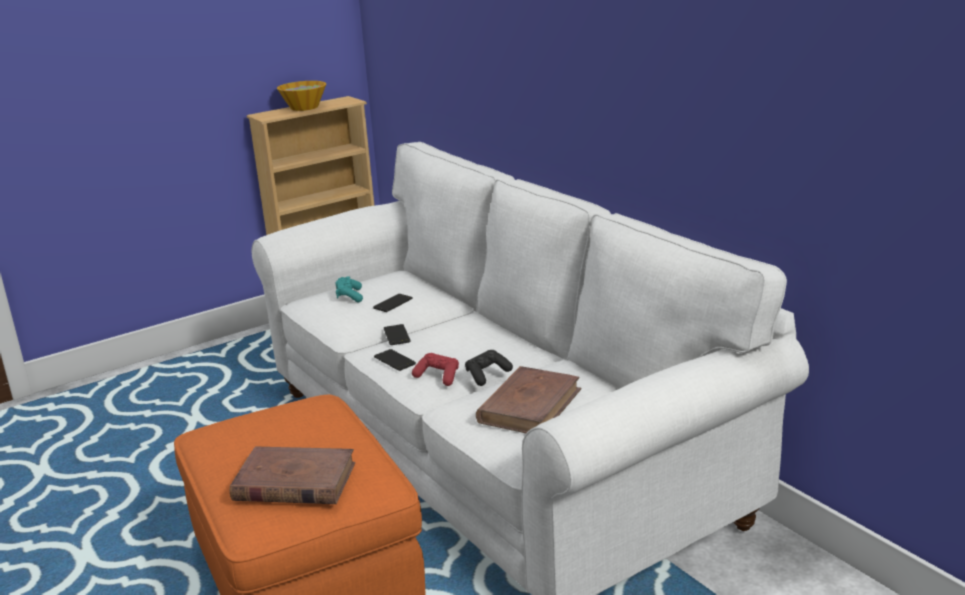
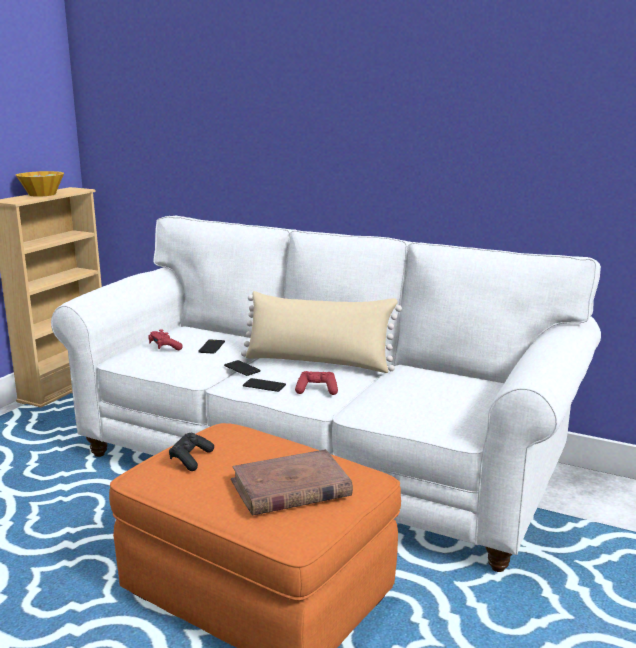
camera: 30 degrees left, 5 degrees down
turquoise game controller [336,276,363,302] -> red game controller [148,329,183,350]
black game controller [465,350,513,386] -> black game controller moved to [169,433,214,471]
brown book [476,366,582,433] -> none
none -> beige pillow [241,291,402,373]

